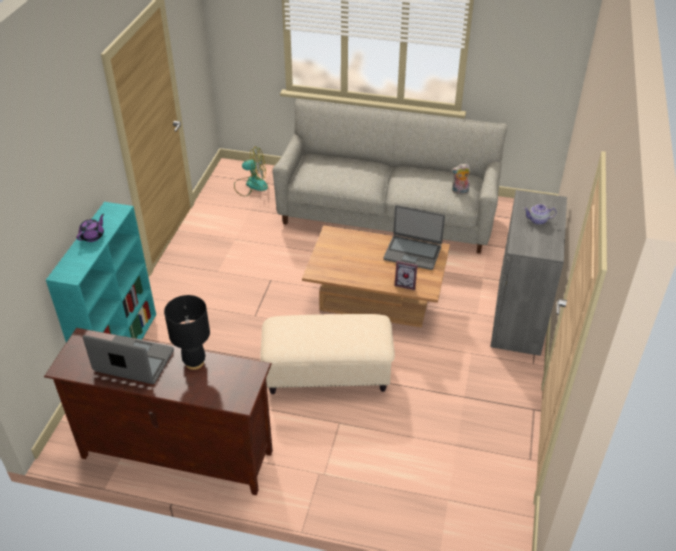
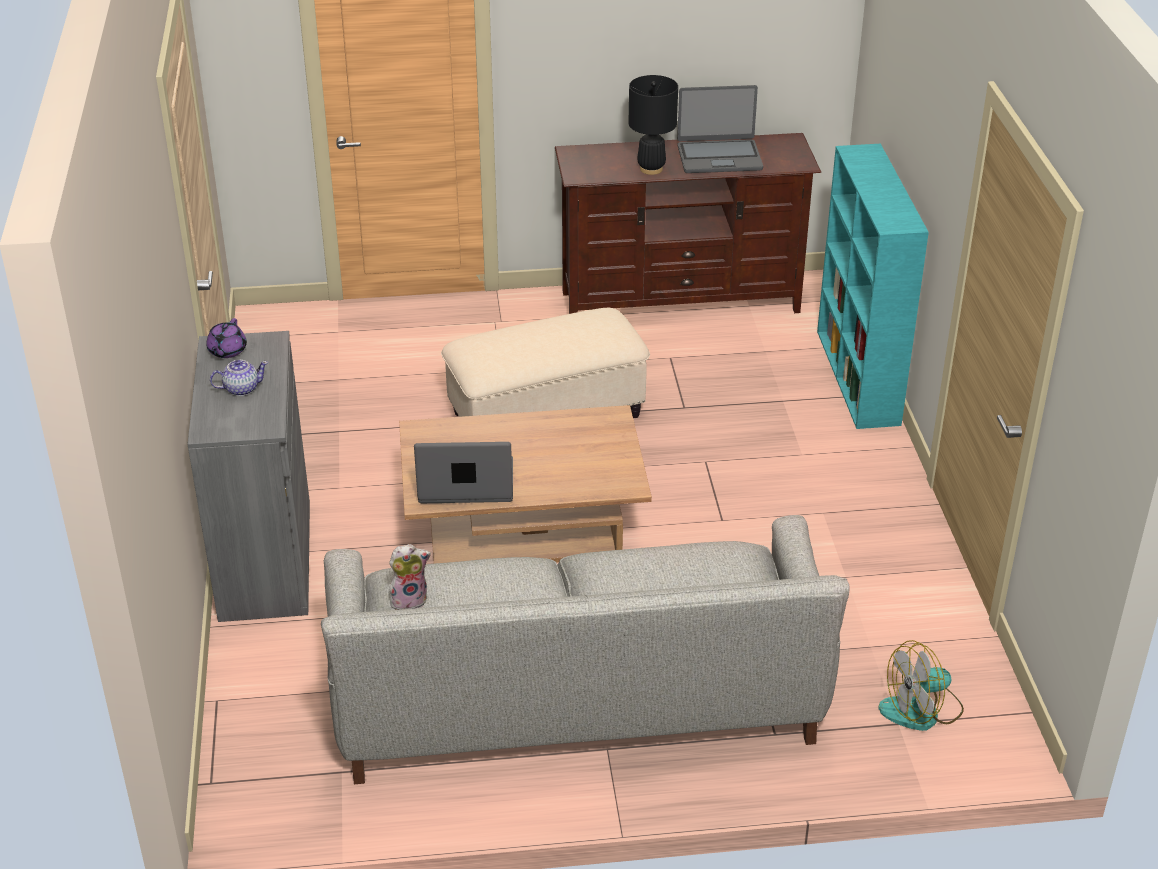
camera: 160 degrees right, 5 degrees down
purple teapot [76,214,104,242] -> purple teapot moved to [206,318,247,358]
picture frame [395,261,418,290] -> none

